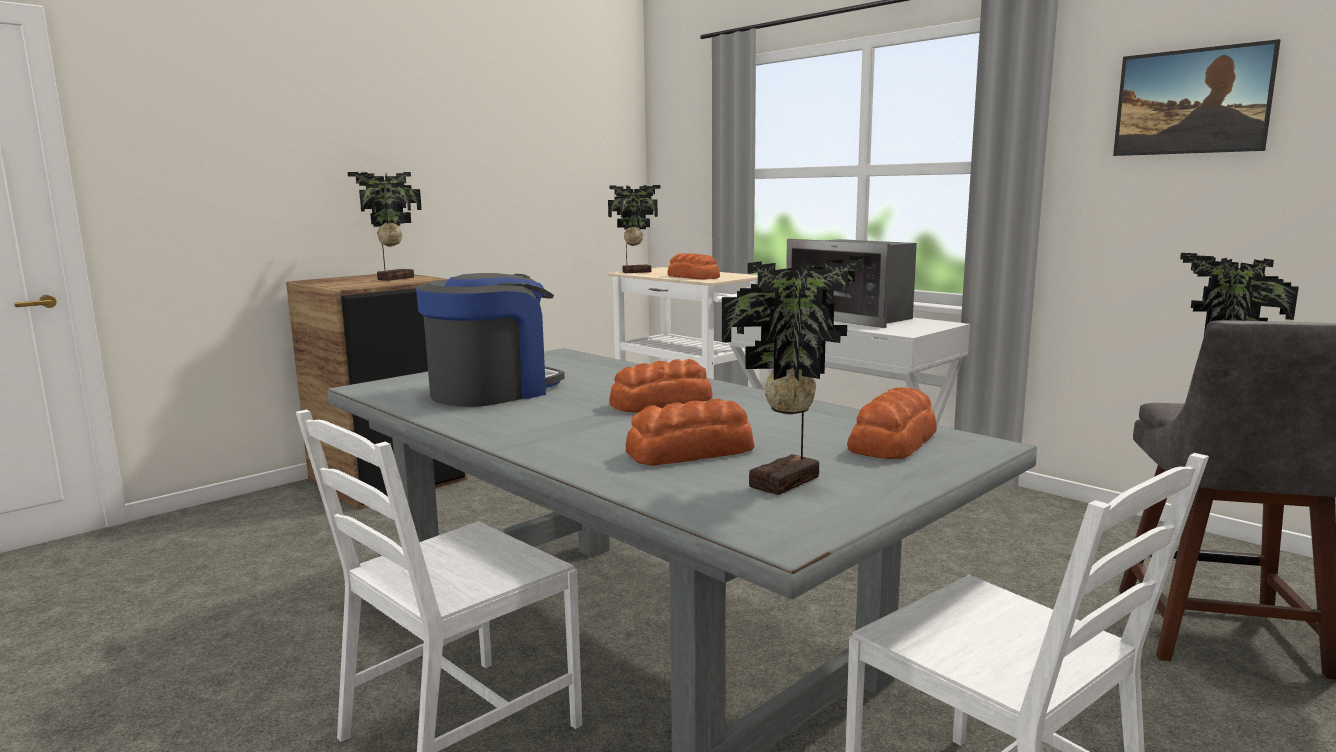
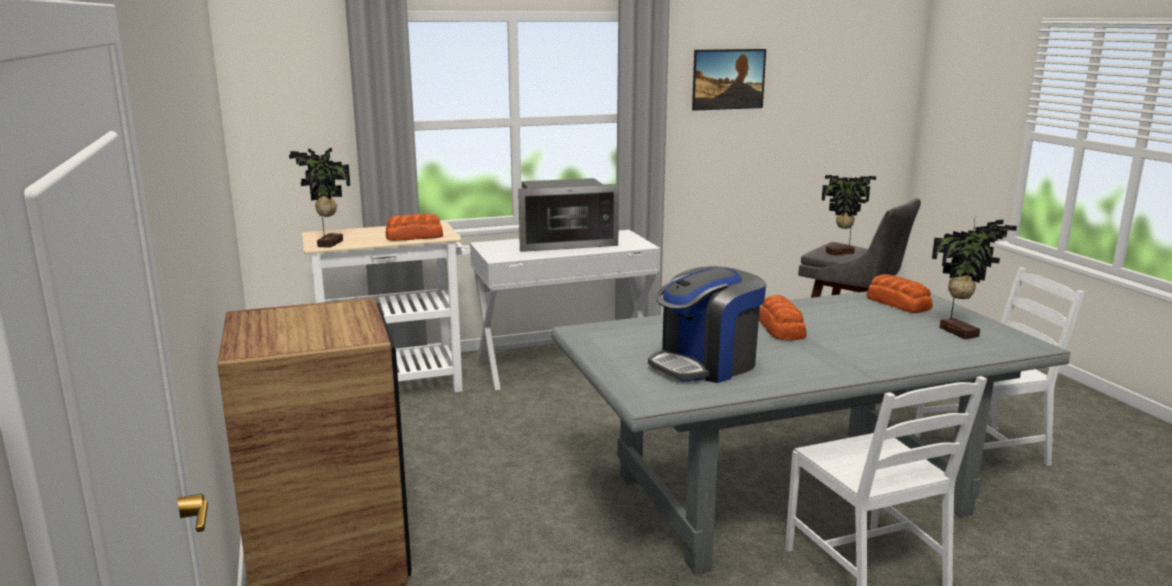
camera: 65 degrees left, 5 degrees up
potted plant [348,172,422,281] -> none
coffee machine [416,273,565,407] -> coffee machine turned 105 degrees counterclockwise [648,266,766,383]
bread [626,398,754,466] -> none

